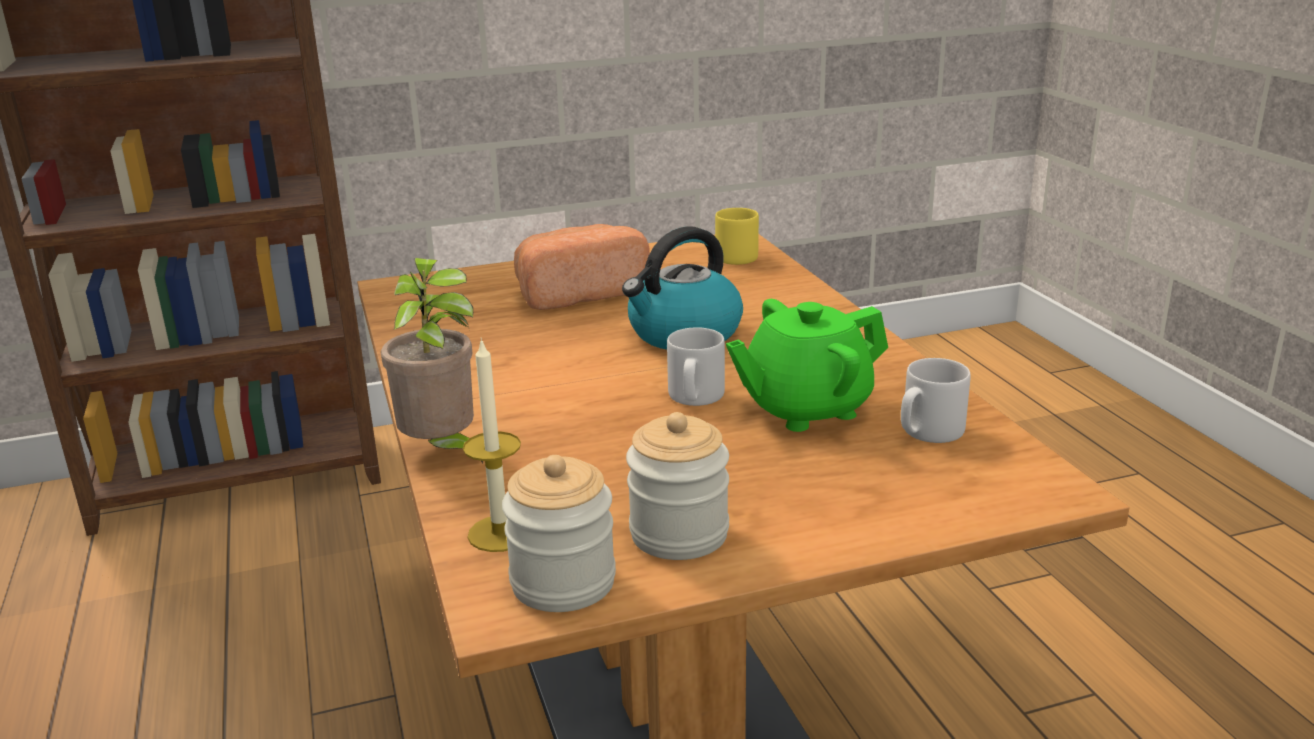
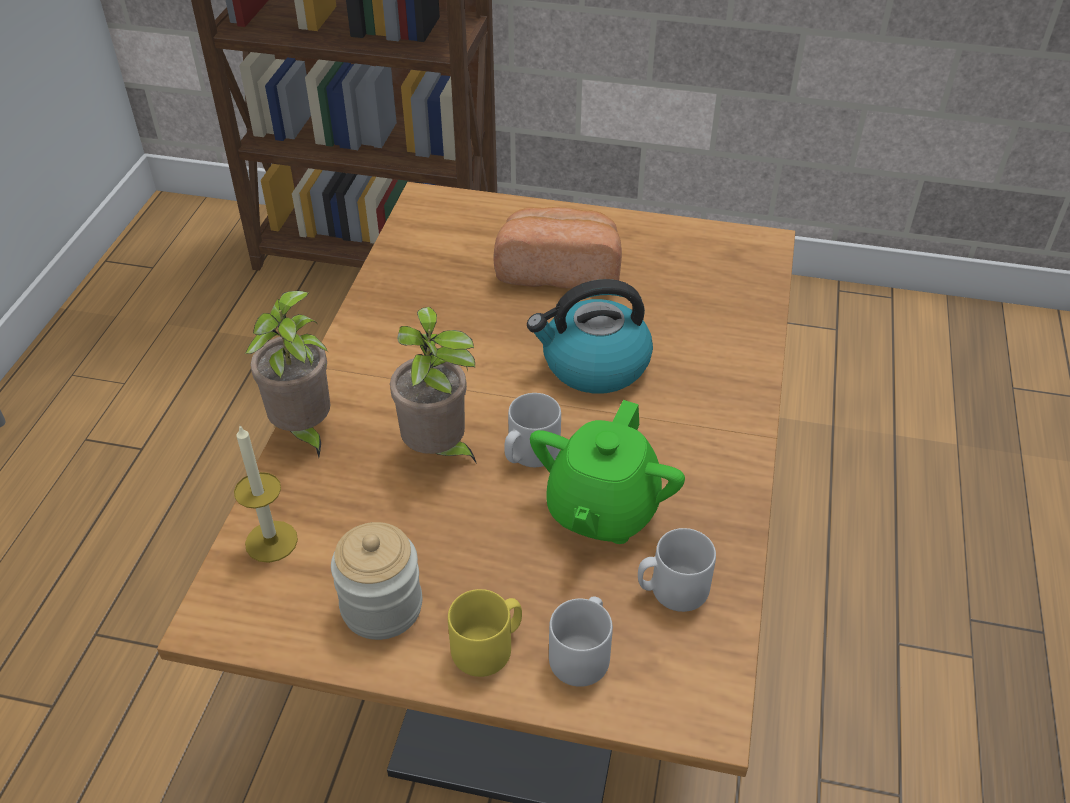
camera: 30 degrees right, 20 degrees up
jar [502,455,616,612] -> none
yellow mug [715,208,759,265] -> yellow mug moved to [448,589,522,677]
green teapot [726,299,888,432] -> green teapot turned 75 degrees counterclockwise [530,400,685,544]
none -> potted plant [390,307,477,464]
none -> grey mug [549,596,613,687]

